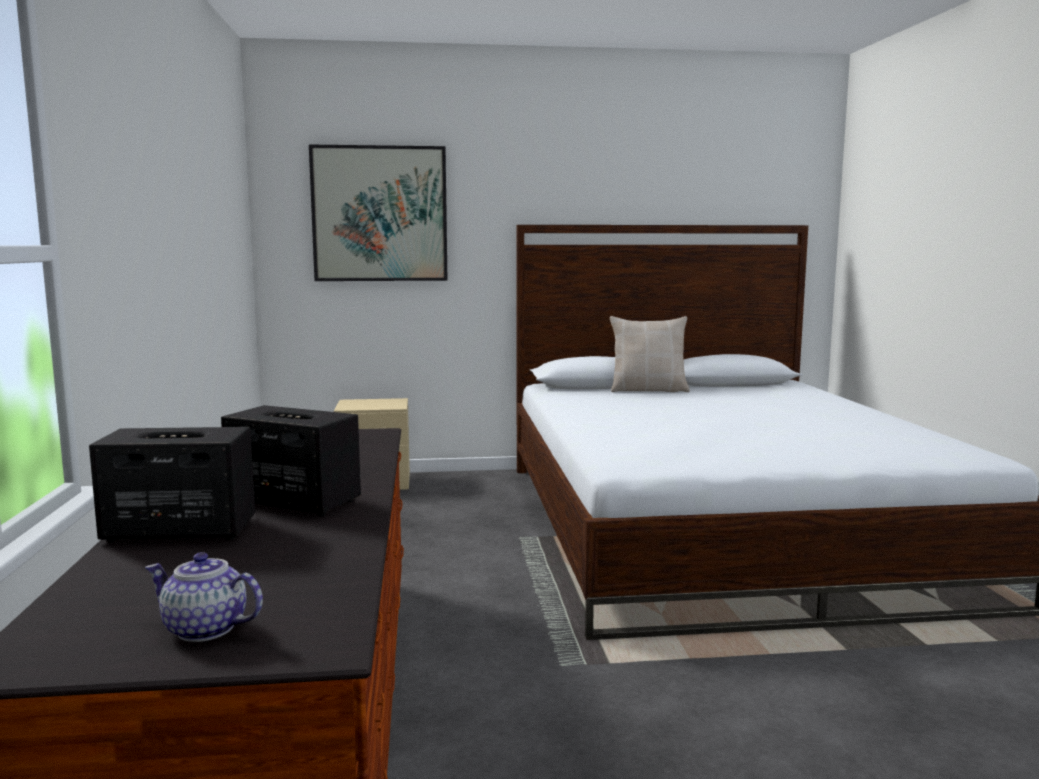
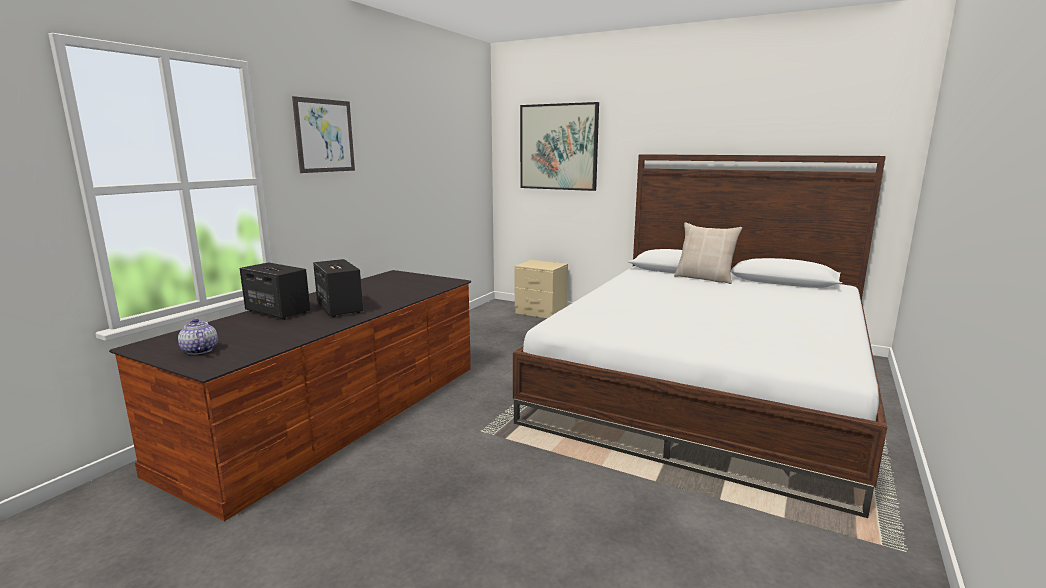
camera: 35 degrees right, 5 degrees up
none -> picture [292,96,355,173]

